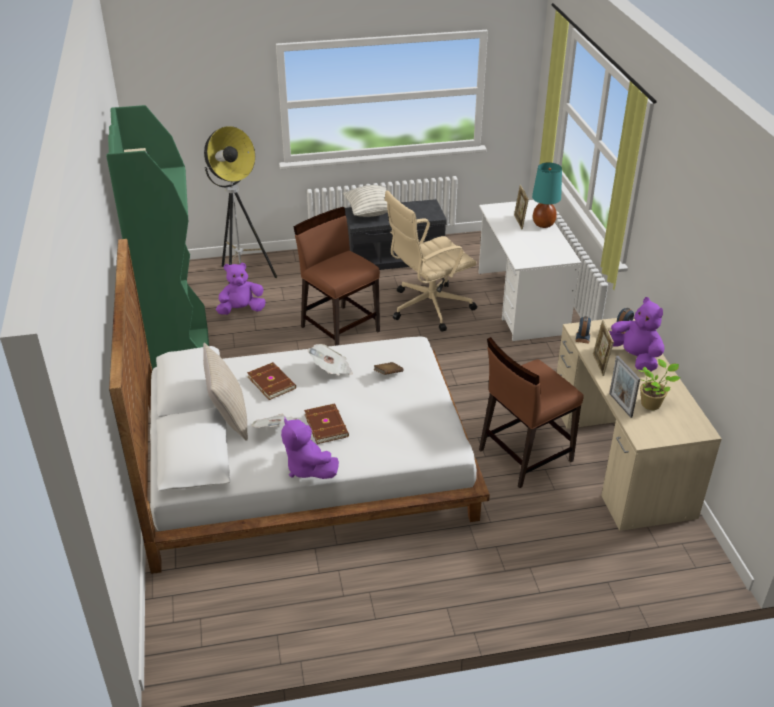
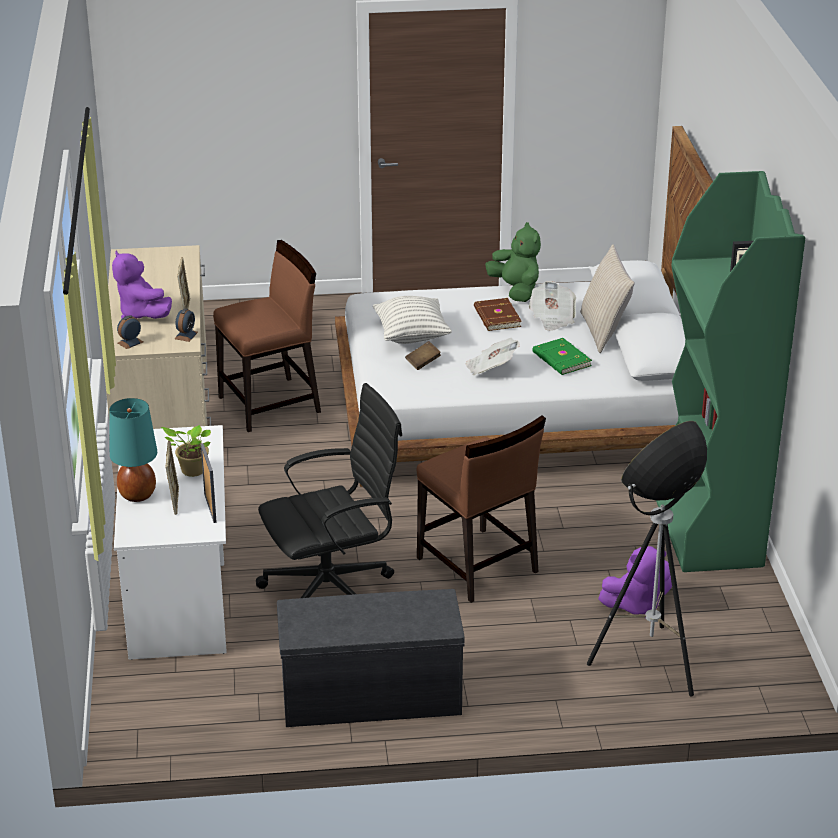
camera: 175 degrees left, 5 degrees down
brown book [247,362,296,400] -> green book [532,338,592,375]
purple plush toy [281,417,339,479] -> green plush toy [485,222,541,302]
pillow [343,185,388,217] -> pillow moved to [373,296,452,344]
beige office chair [385,191,477,332] -> black office chair [256,383,402,598]
picture frame [609,356,640,418] -> picture frame moved to [201,443,217,523]
potted plant [639,359,681,410] -> potted plant moved to [161,425,211,477]

